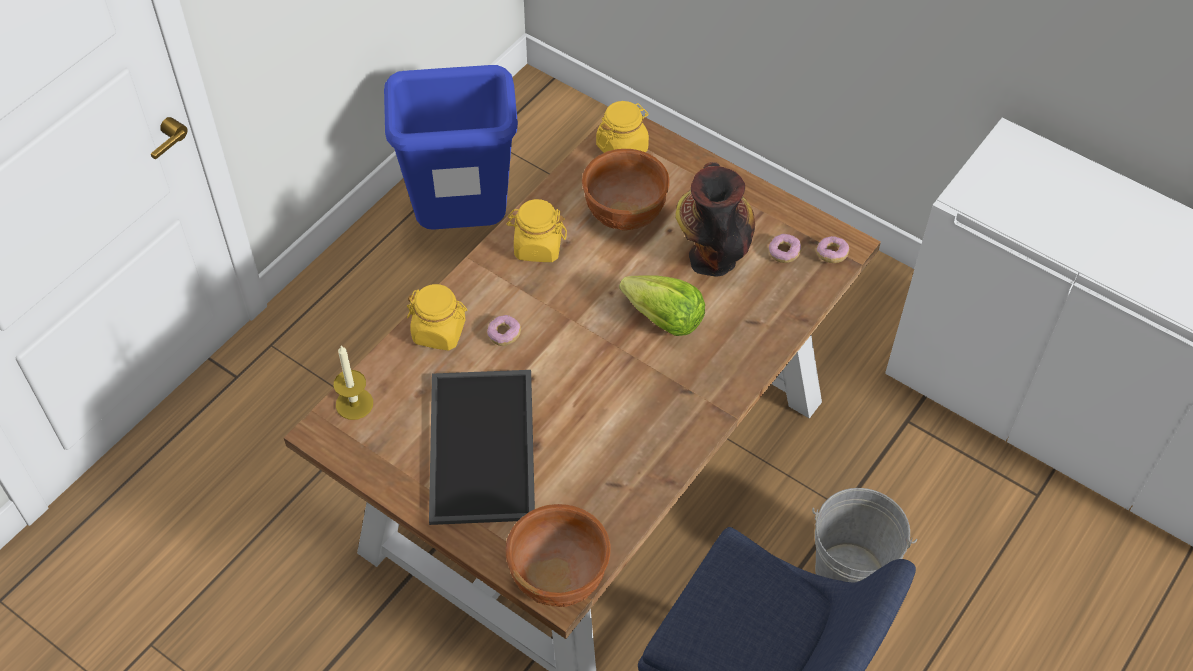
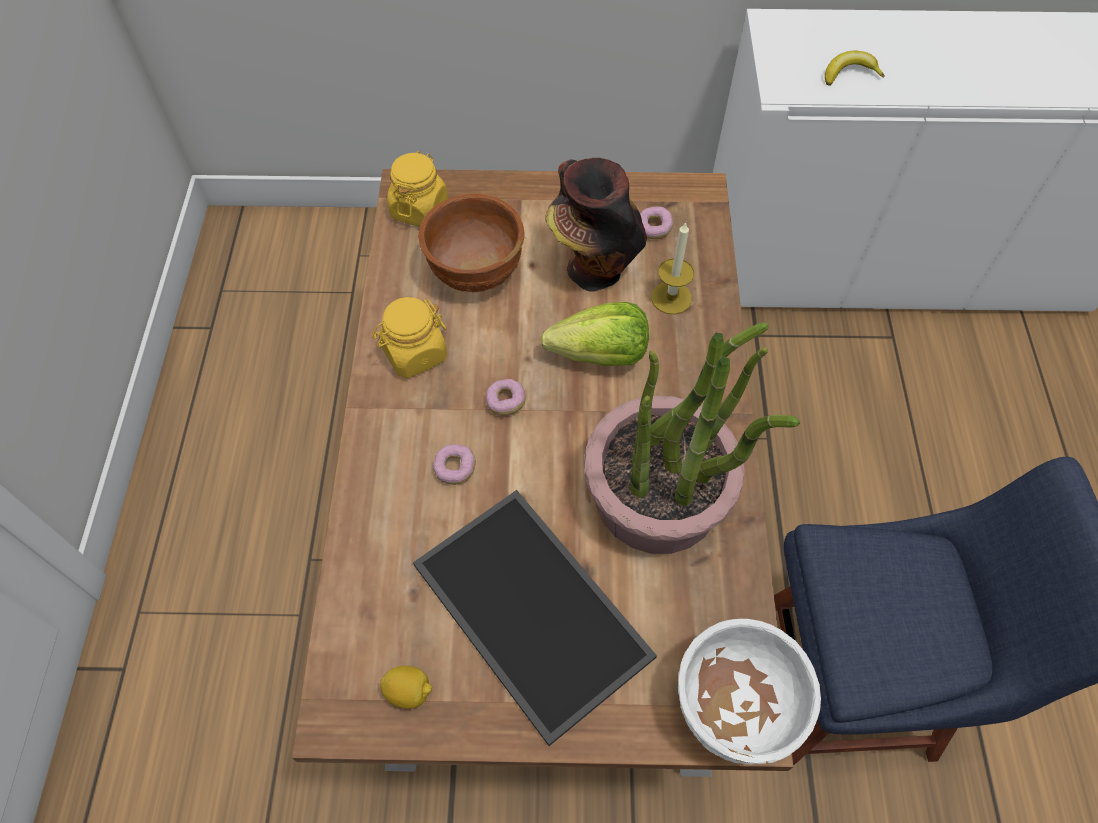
camera: 35 degrees left, 5 degrees up
candle [334,346,373,420] -> candle moved to [651,222,694,314]
blue trash can [384,65,518,230] -> none
yellow jar [407,284,468,351] -> none
brown bowl [506,504,611,607] -> white bowl [678,619,821,764]
grey bucket [812,488,917,583] -> none
donut [816,236,849,263] -> donut moved to [486,379,526,416]
none -> lemon [380,666,432,709]
none -> potted plant [584,322,800,554]
none -> banana [825,51,885,86]

